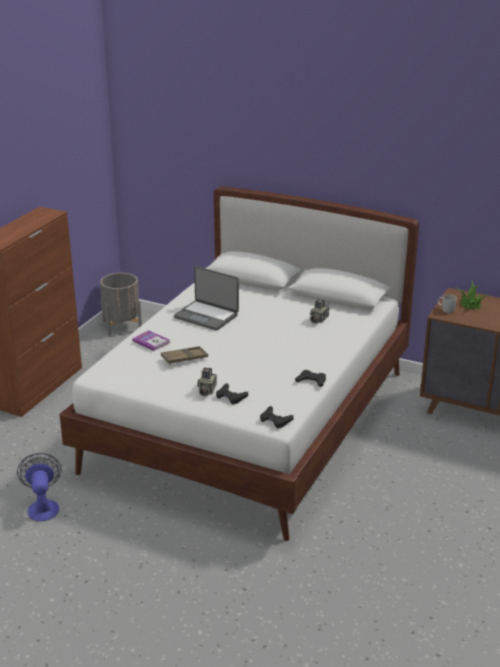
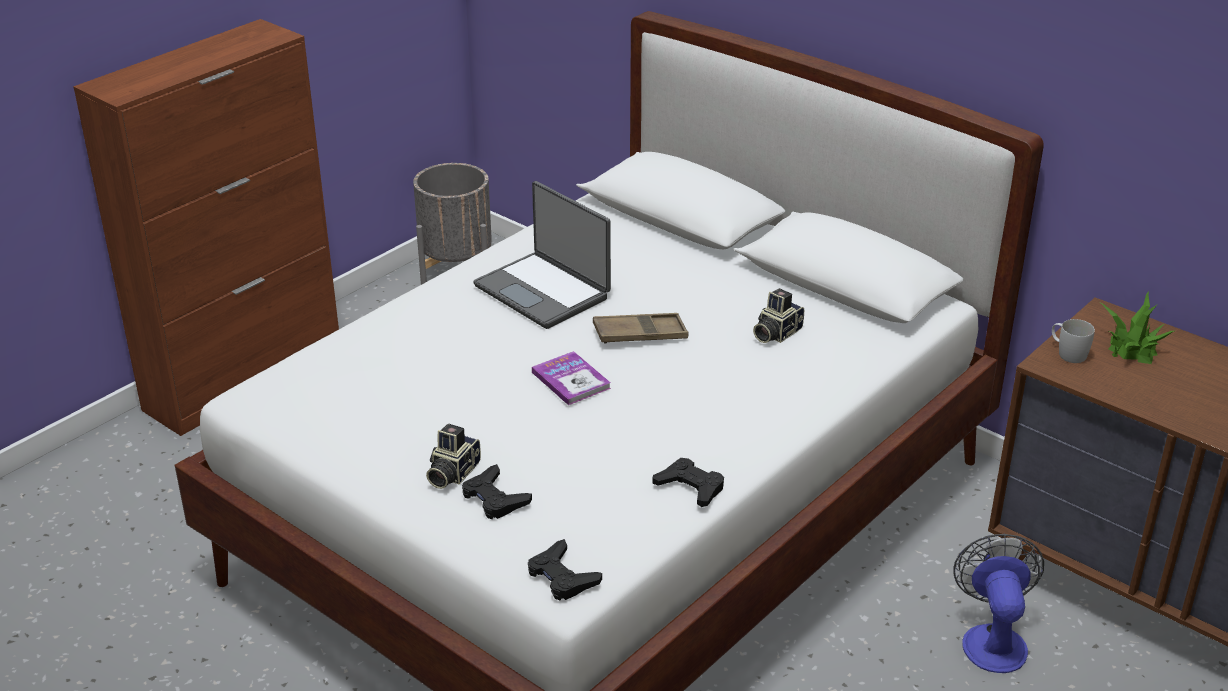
camera: 15 degrees right, 5 degrees up
fan [17,453,61,521] -> fan moved to [953,534,1044,673]
book [132,330,170,351] -> book moved to [532,351,611,405]
brown tray [161,346,208,364] -> brown tray moved to [593,313,689,344]

